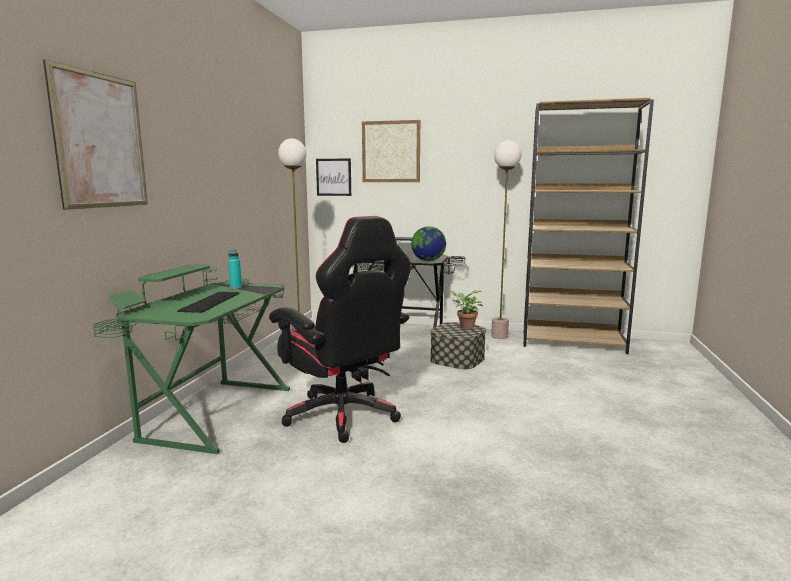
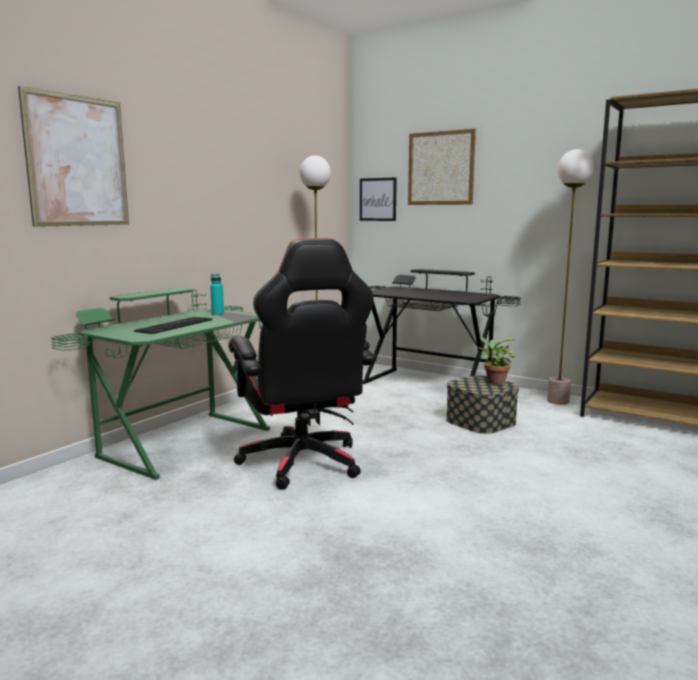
camera: 20 degrees right, 0 degrees up
globe [411,226,446,261] -> none

